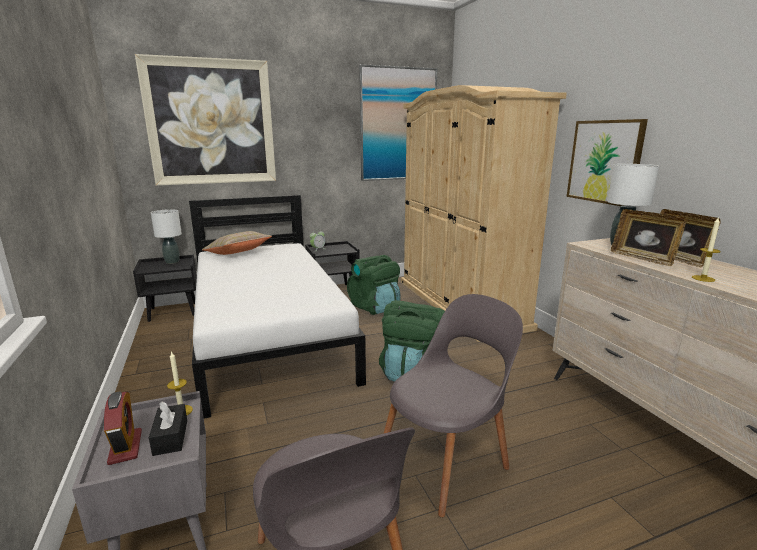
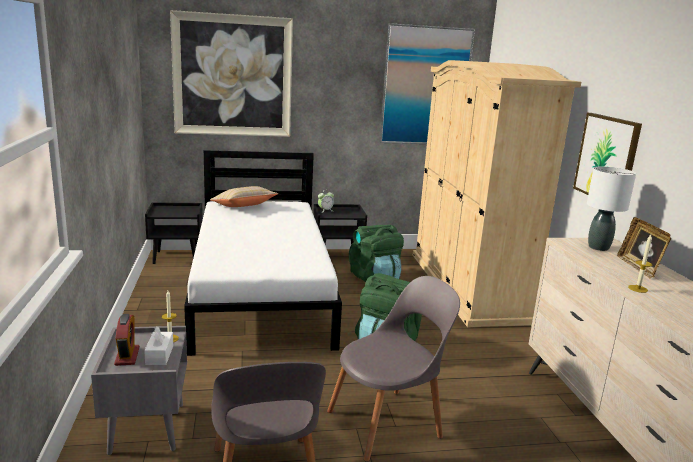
camera: 10 degrees right, 0 degrees up
black tissue box [149,402,187,456] -> white tissue box [144,326,173,365]
white table lamp [151,209,182,264] -> none
picture frame [611,209,686,266] -> none

